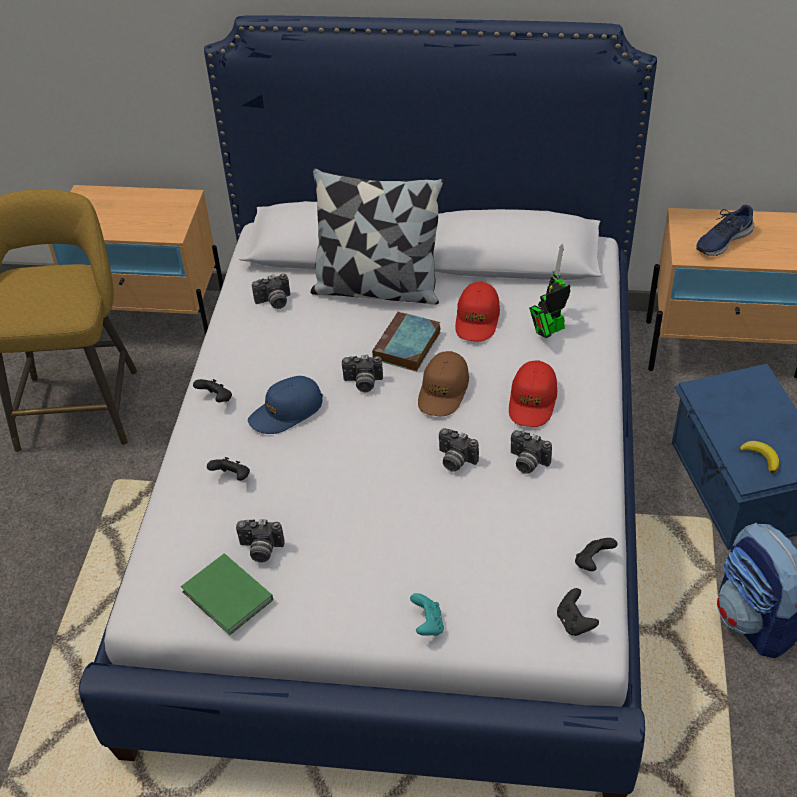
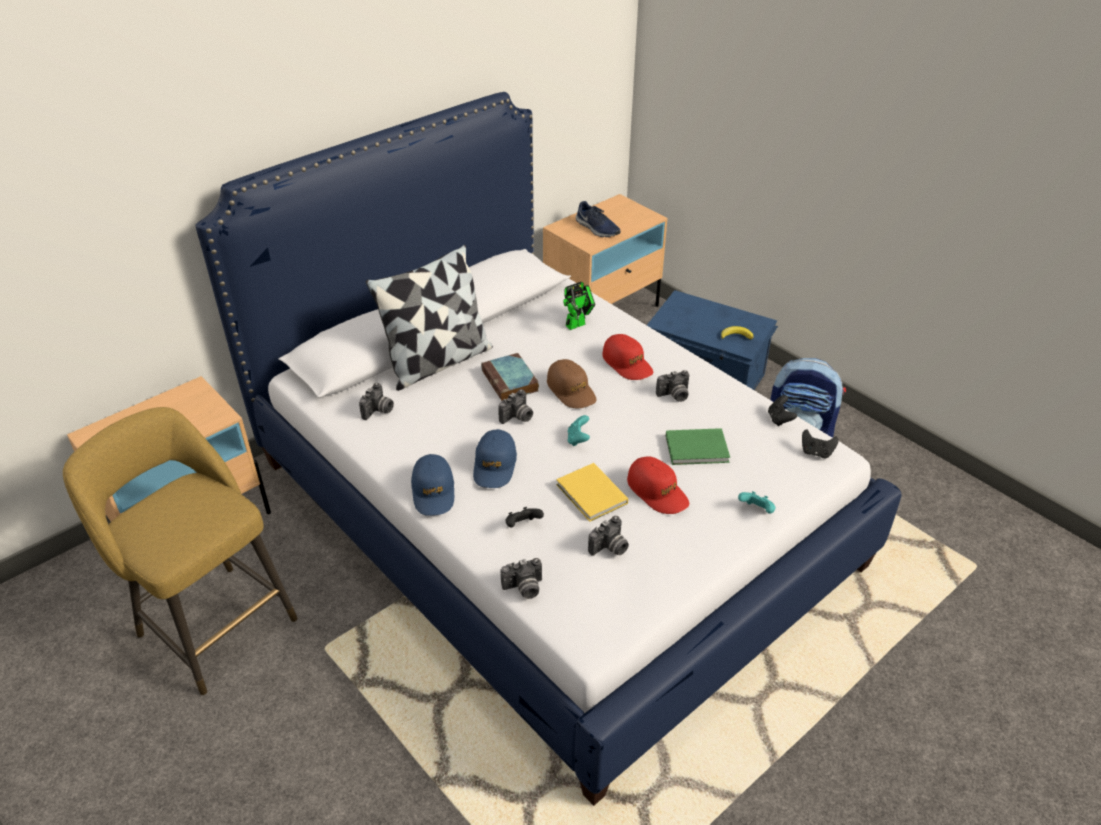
camera: 50 degrees left, 5 degrees down
green book [181,553,273,635] -> green book moved to [666,428,730,465]
black game controller [193,379,232,402] -> blue cap [411,454,454,516]
camera [439,428,479,472] -> camera moved to [500,558,542,599]
red cap [455,282,500,341] -> red cap moved to [627,456,689,514]
toy robot [529,244,571,338] -> toy robot turned 135 degrees counterclockwise [563,282,595,330]
blue shoe [696,205,754,256] -> blue shoe turned 45 degrees counterclockwise [576,201,621,237]
none -> yellow book [556,463,628,522]
none -> turquoise game controller [568,415,590,446]

